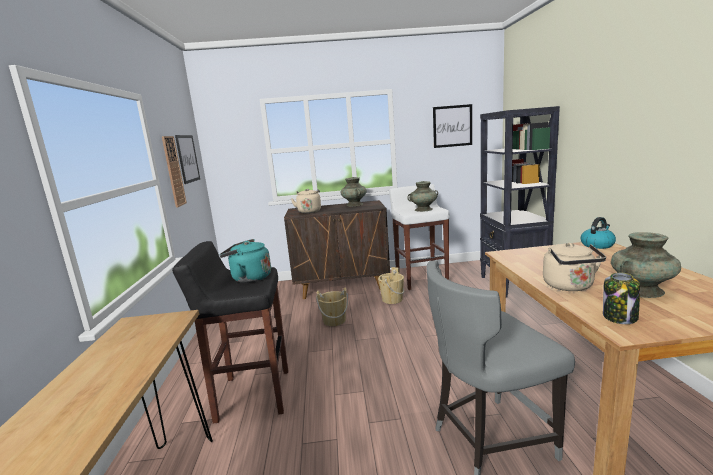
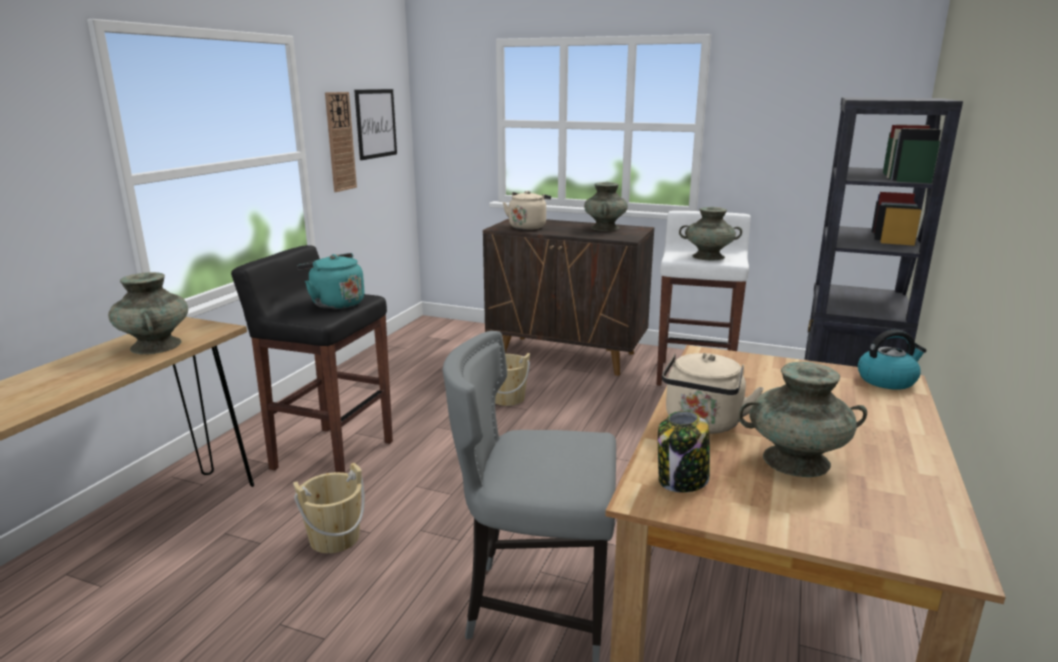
camera: 25 degrees right, 5 degrees up
beige bucket [378,267,404,304] -> beige bucket moved to [293,463,365,553]
picture [433,104,472,148] -> none
none -> turquoise vase [108,272,188,354]

